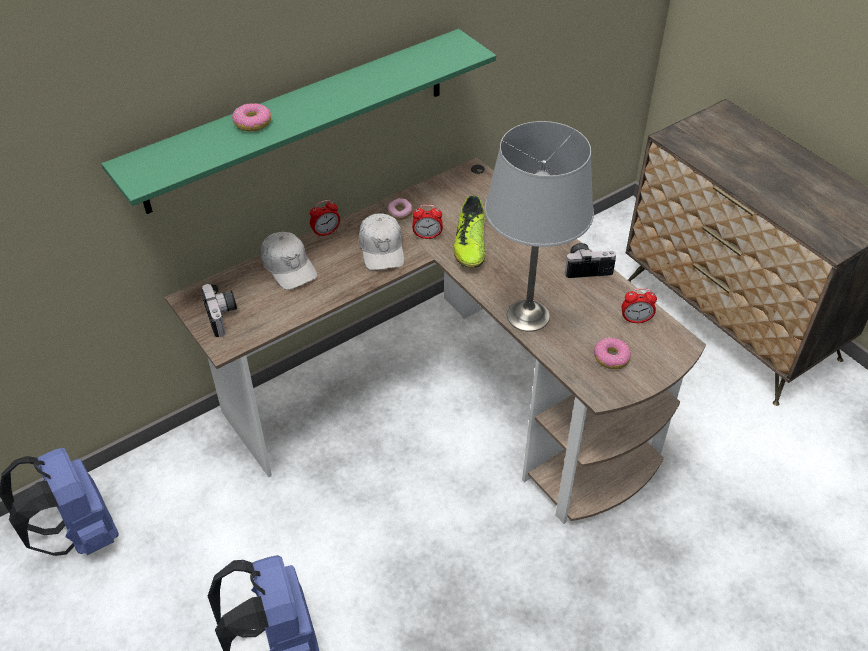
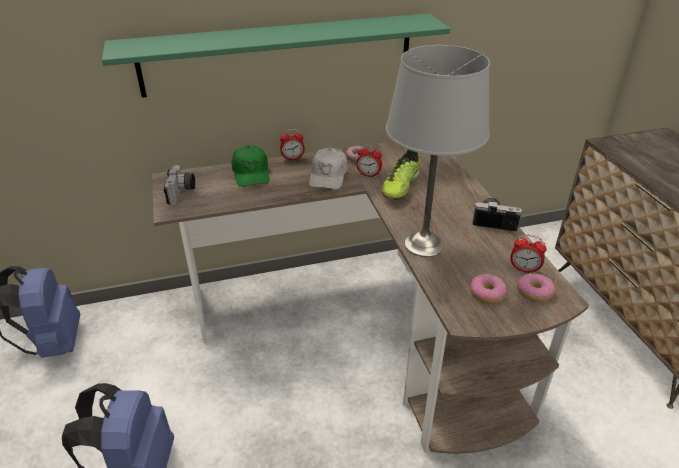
camera: 20 degrees right, 10 degrees down
donut [232,103,271,132] -> donut moved to [517,273,555,302]
white cap [261,232,317,290] -> green cap [232,145,269,187]

